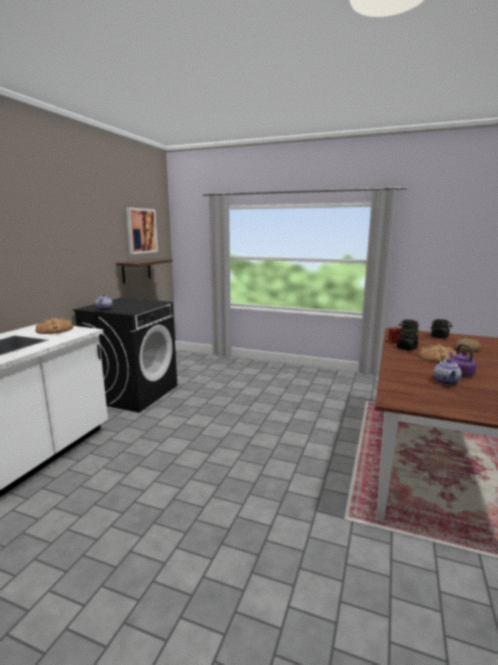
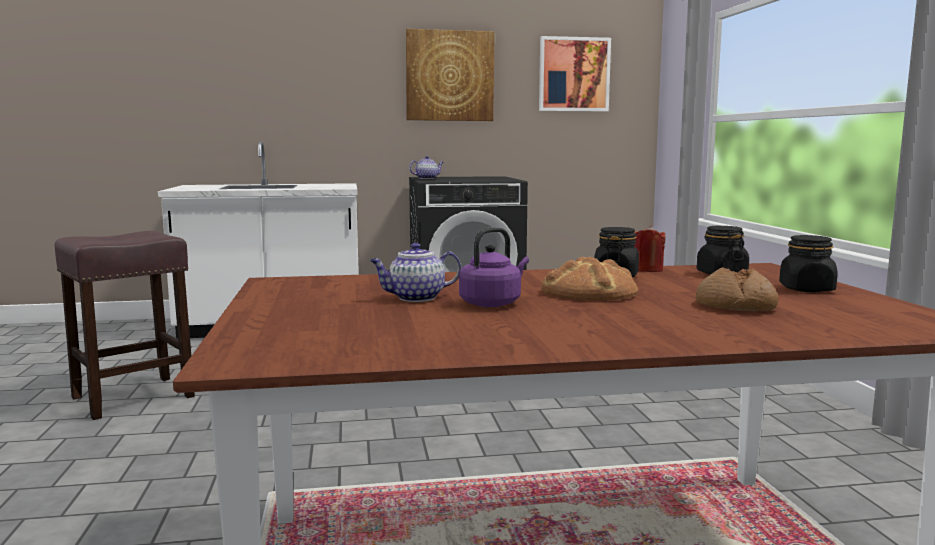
camera: 60 degrees right, 5 degrees down
bread [36,318,73,334] -> none
shelf [116,258,173,284] -> none
none -> brown stool [55,231,195,420]
none -> picture [406,29,495,121]

